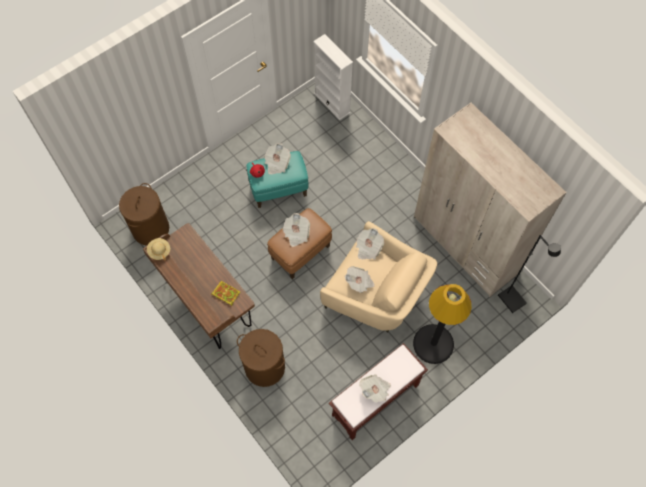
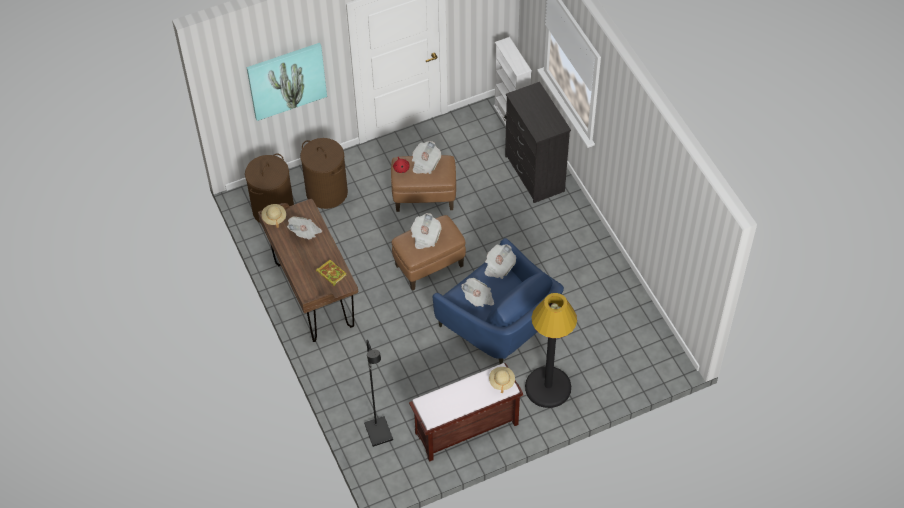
camera: 15 degrees right, 10 degrees down
brown laundry basket [237,329,285,387] -> brown laundry basket moved to [300,138,348,209]
turquoise ottoman [246,151,308,208] -> brown ottoman [391,155,456,212]
beige armchair [320,221,437,333] -> blue armchair [432,238,564,364]
newspaper [359,374,391,403] -> newspaper moved to [287,216,322,240]
beige wardrobe [414,103,567,297] -> none
black floor lamp [498,235,561,313] -> black floor lamp moved to [364,340,393,447]
none -> picture [247,43,327,121]
none -> beige hat [489,367,515,393]
none -> black dresser [505,82,571,203]

